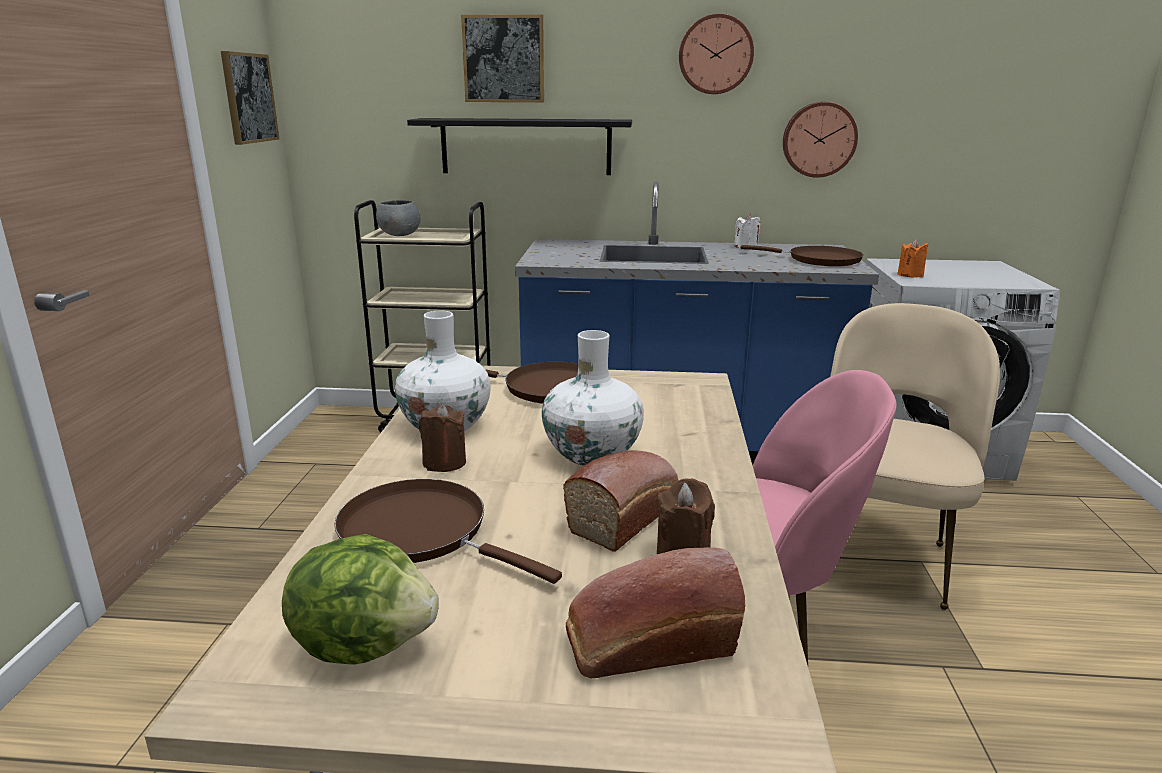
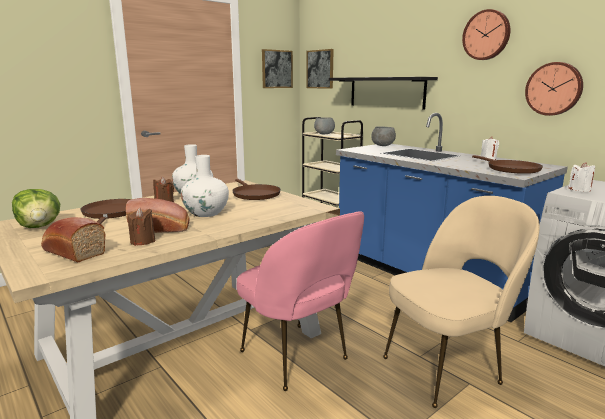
camera: 45 degrees right, 5 degrees down
picture [461,14,544,102] -> picture moved to [306,49,334,89]
orange candle [898,239,928,278] -> white candle [568,162,595,192]
none -> grey bowl [371,126,396,146]

